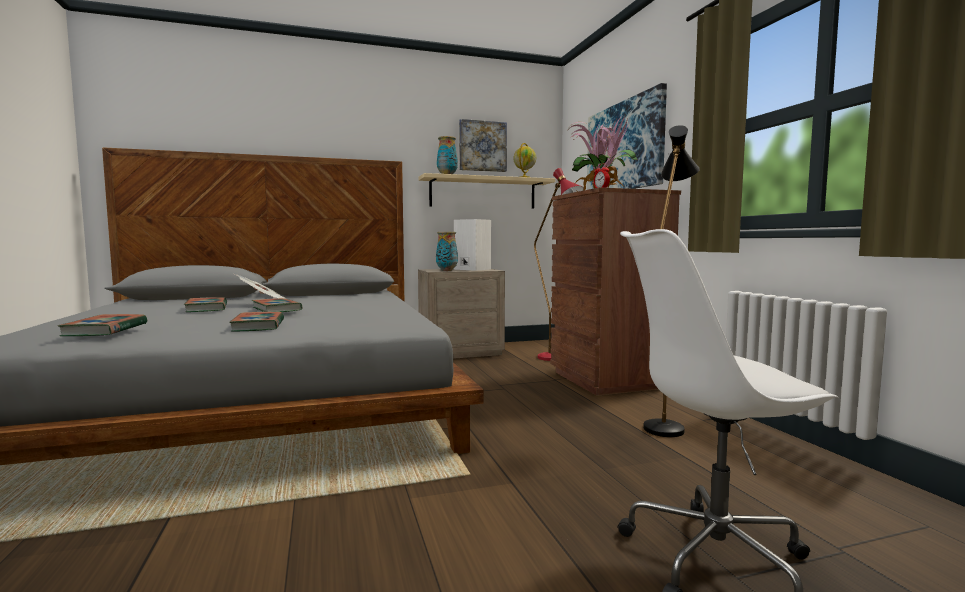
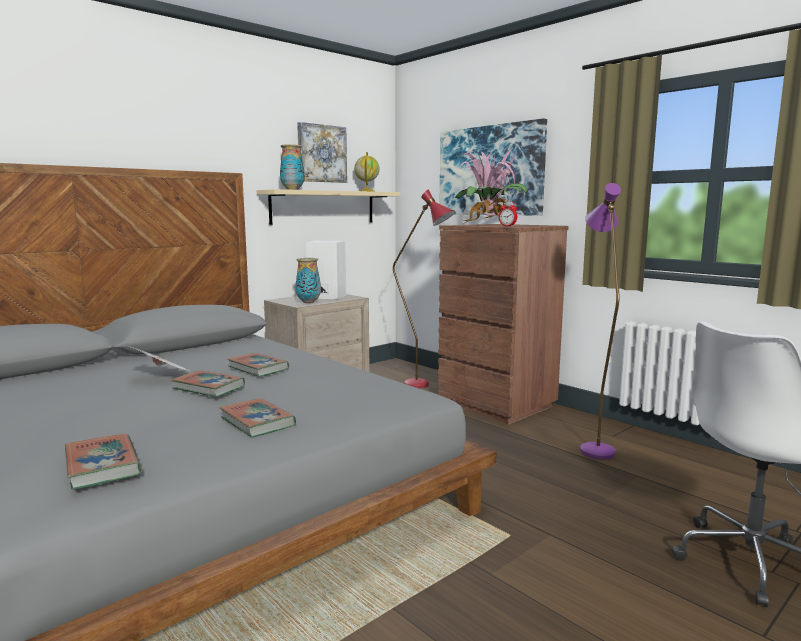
camera: 25 degrees left, 5 degrees up
book [184,297,227,312] -> book moved to [227,353,289,377]
black floor lamp [643,125,700,437] -> purple floor lamp [580,183,621,460]

